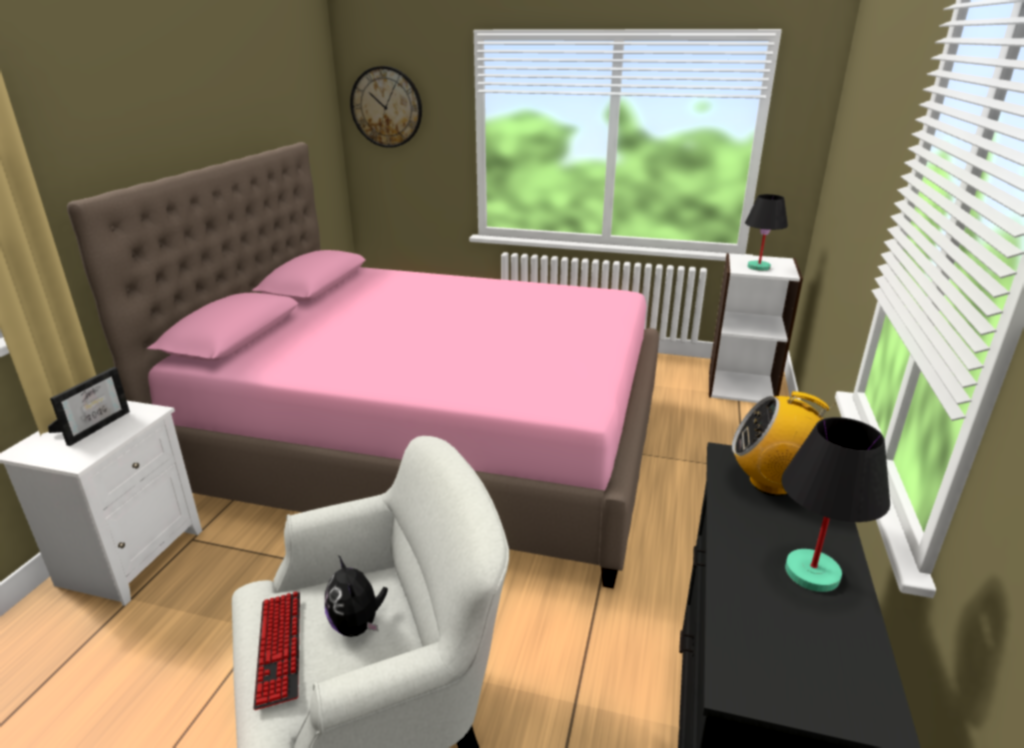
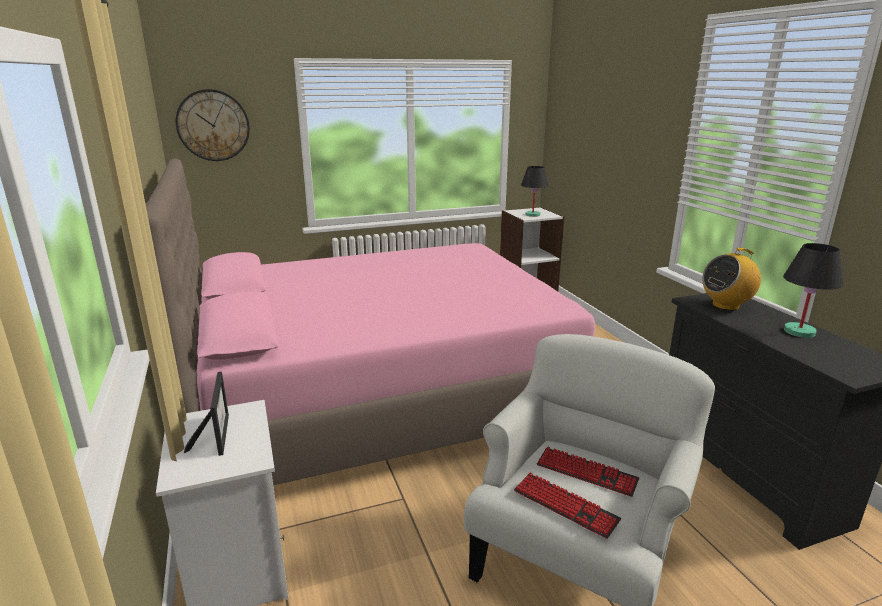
camera: 35 degrees left, 5 degrees down
plush toy [325,555,388,637] -> keyboard [537,447,639,497]

